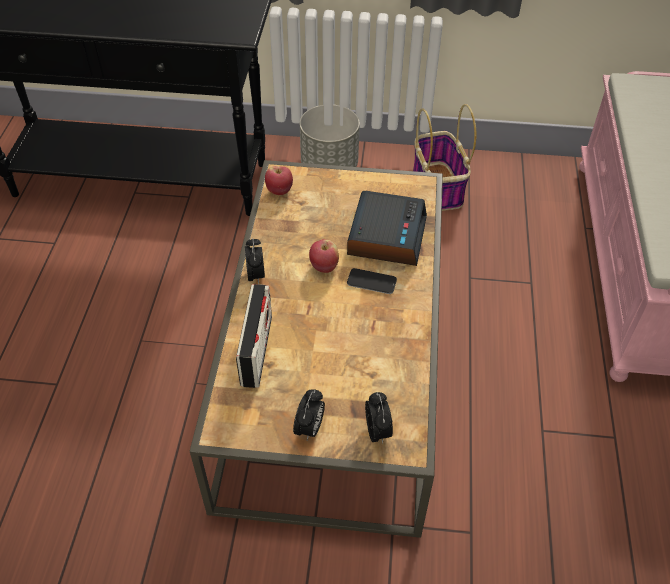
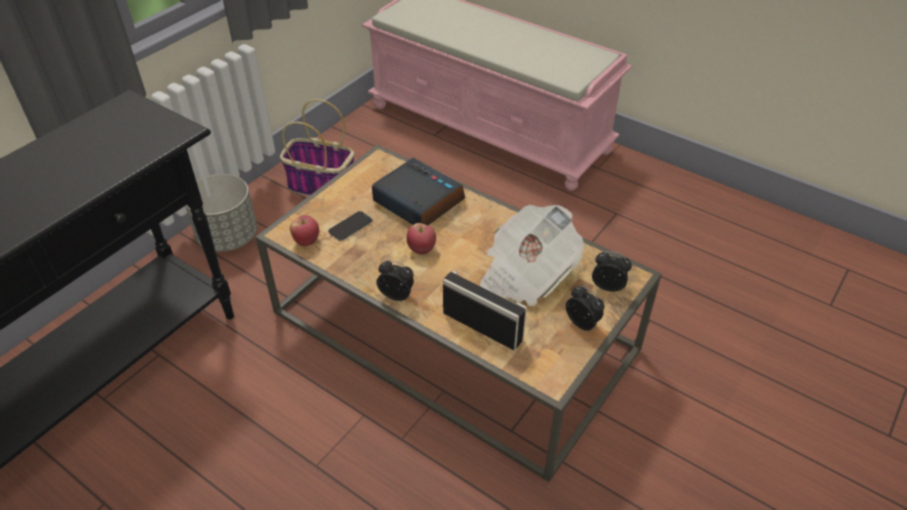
camera: 60 degrees left, 5 degrees down
phone [347,268,397,294] -> phone moved to [328,211,373,241]
none -> newspaper [480,205,584,306]

